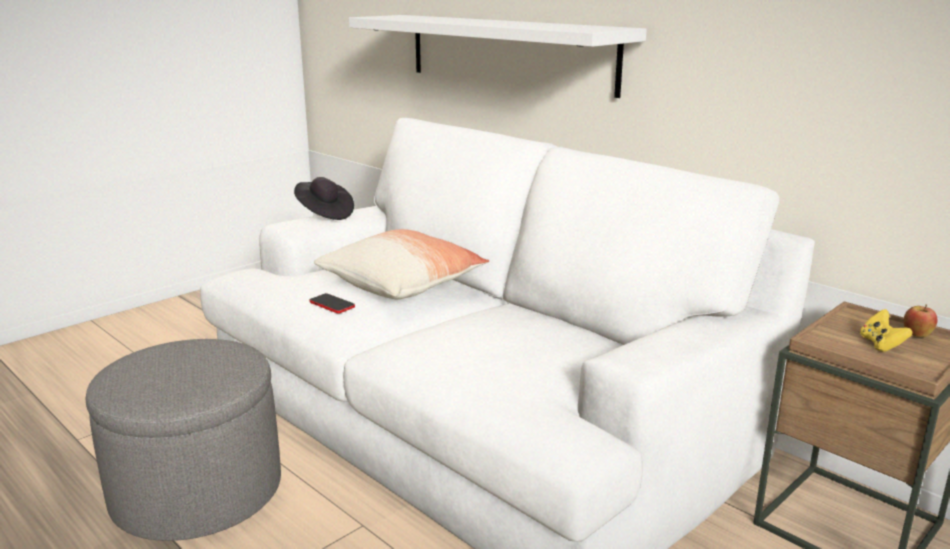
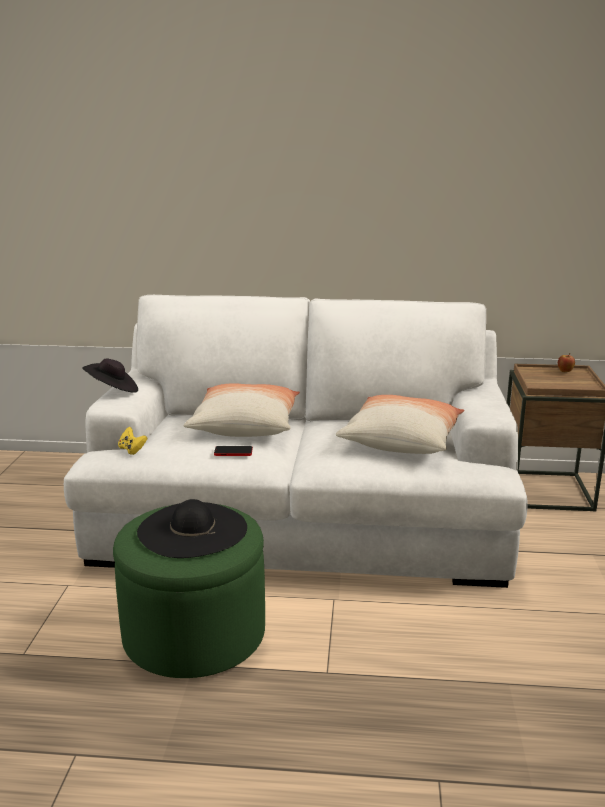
camera: 40 degrees left, 0 degrees up
grey ottoman [86,339,281,541] -> green ottoman [113,504,265,678]
white shelf [349,15,647,98] -> none
yellow game controller [860,309,912,352] -> yellow game controller moved to [118,427,147,455]
none -> black hat [137,499,247,558]
none -> pillow [336,395,464,454]

